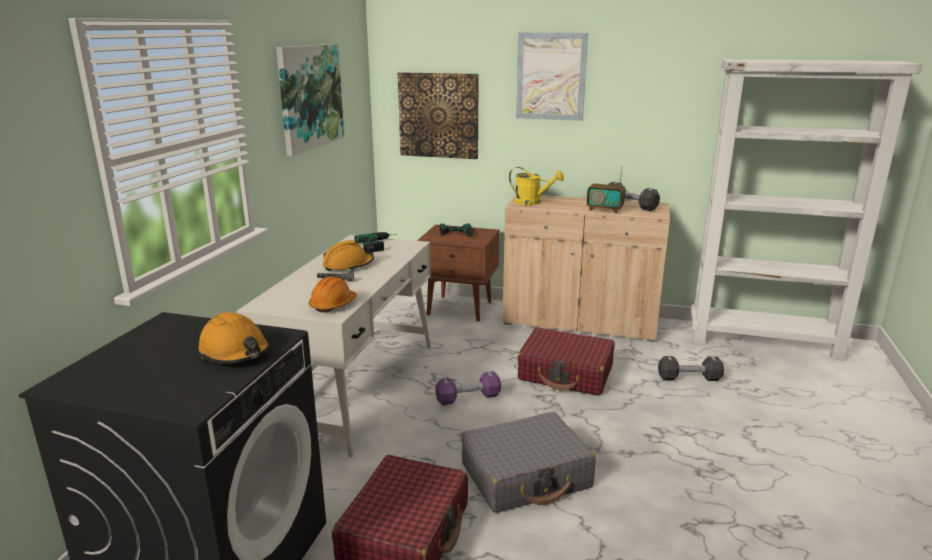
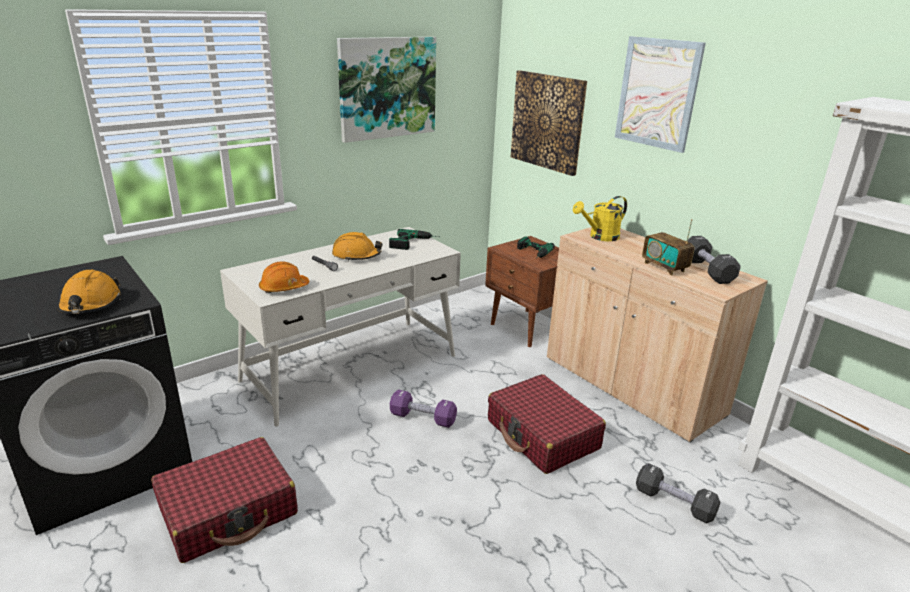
camera: 35 degrees right, 5 degrees up
grey suitcase [461,412,595,513] -> none
yellow watering can [509,167,564,205] -> yellow watering can turned 90 degrees clockwise [573,196,627,241]

